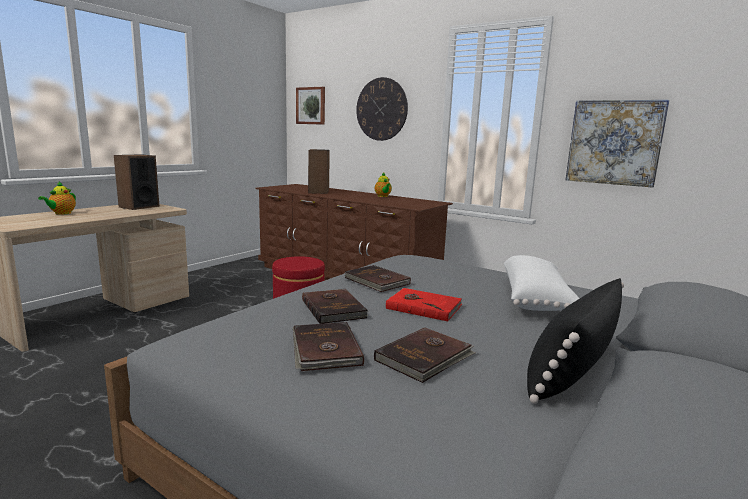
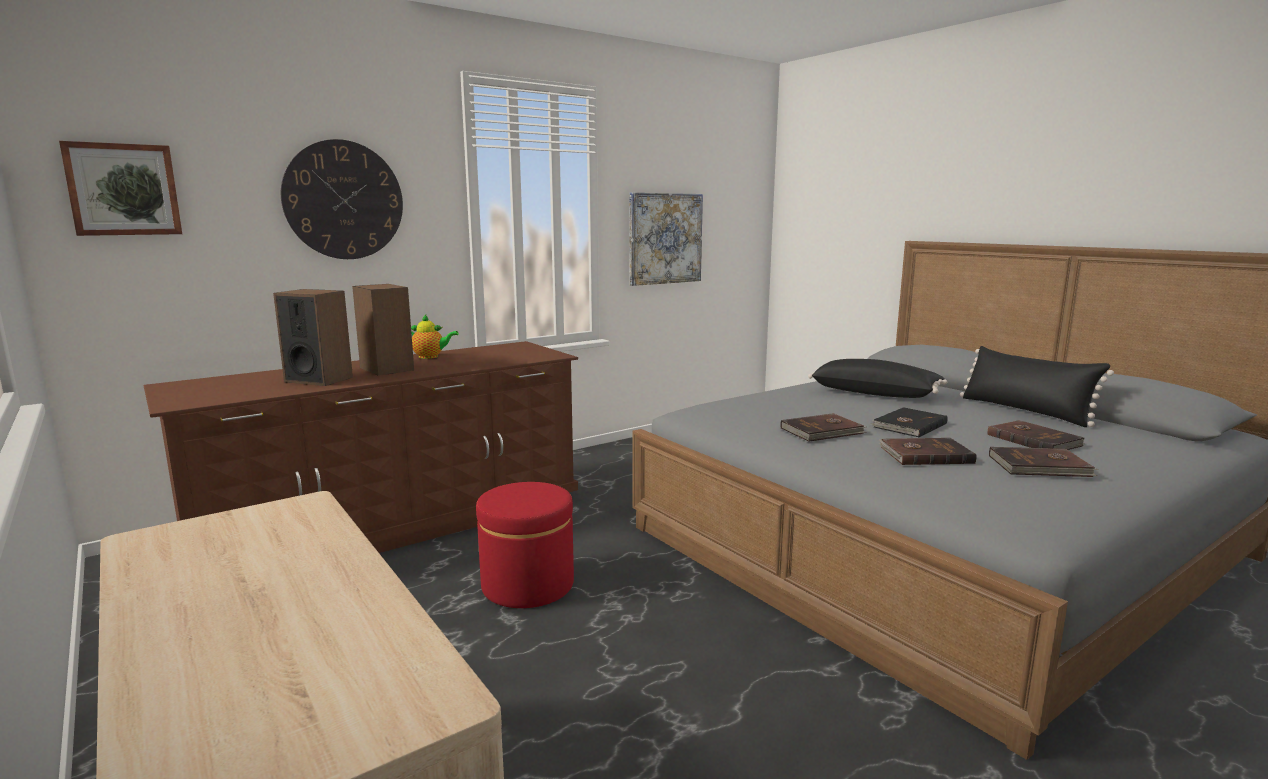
camera: 70 degrees left, 0 degrees up
teapot [38,182,76,215] -> none
speaker [114,154,160,210] -> speaker moved to [352,284,414,376]
red book [386,288,462,321] -> black book [870,407,948,438]
white pillow [504,255,580,311] -> black pillow [808,359,947,398]

